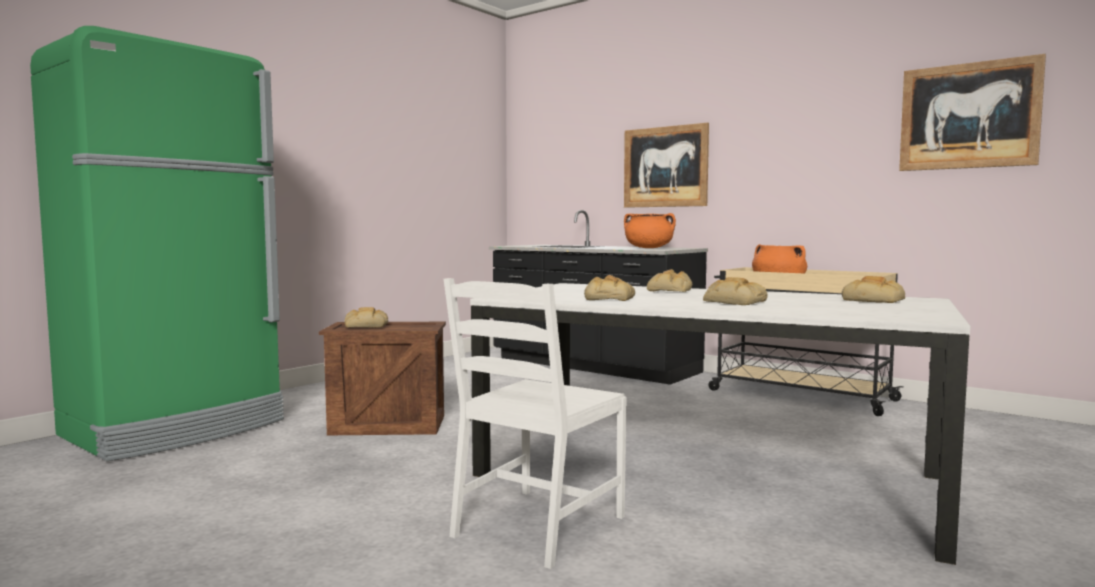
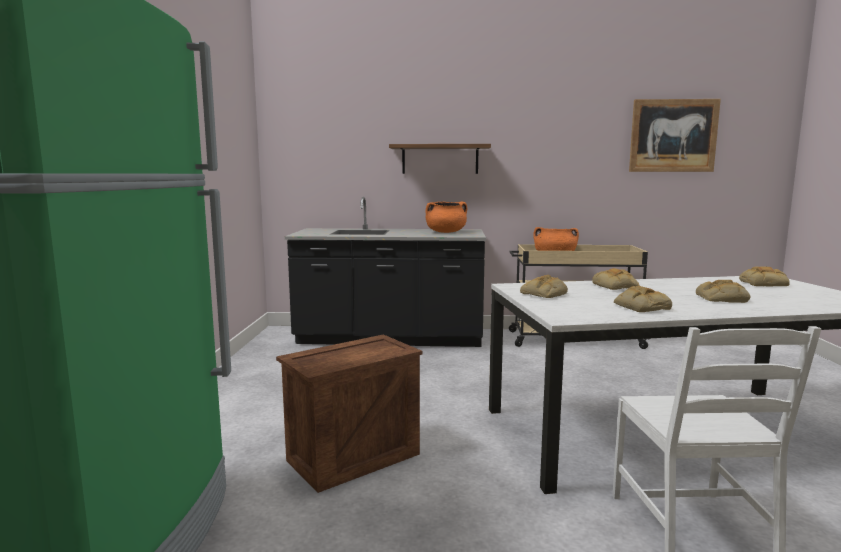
camera: 35 degrees left, 5 degrees up
bread [345,307,388,328] -> bread moved to [520,275,568,298]
picture [624,123,709,208] -> shelf [389,144,491,174]

